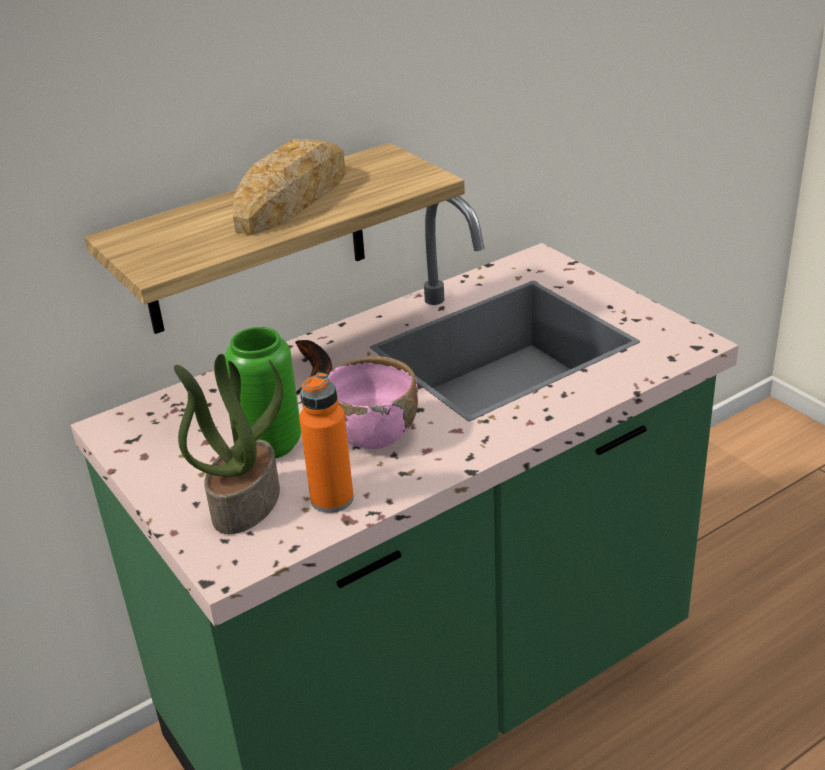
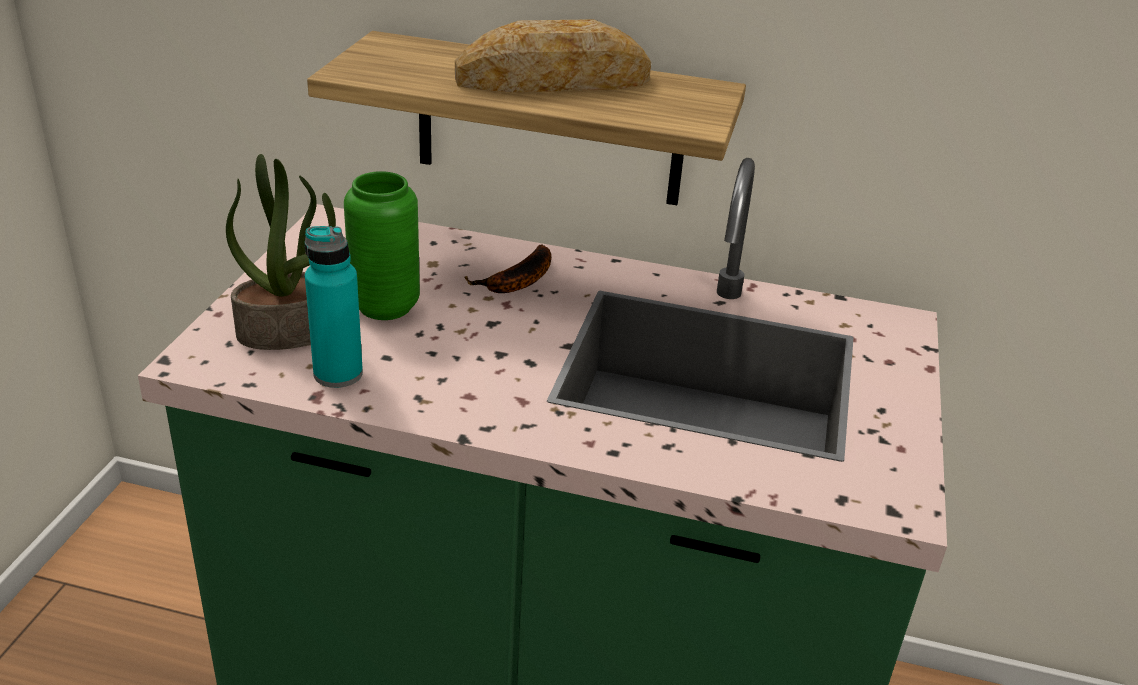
camera: 45 degrees right, 0 degrees up
orange bottle [299,373,354,513] -> turquoise bottle [305,226,363,388]
pink bowl [328,357,418,449] -> none

